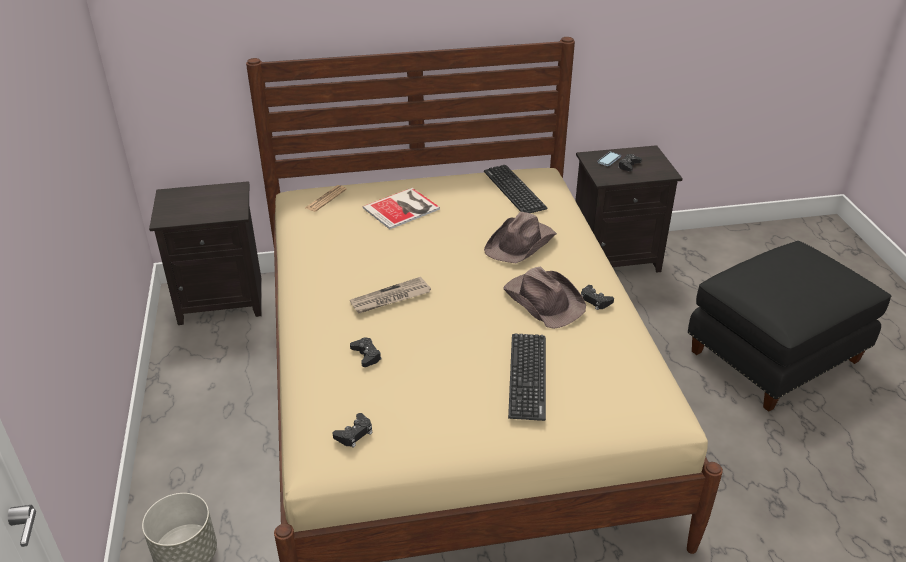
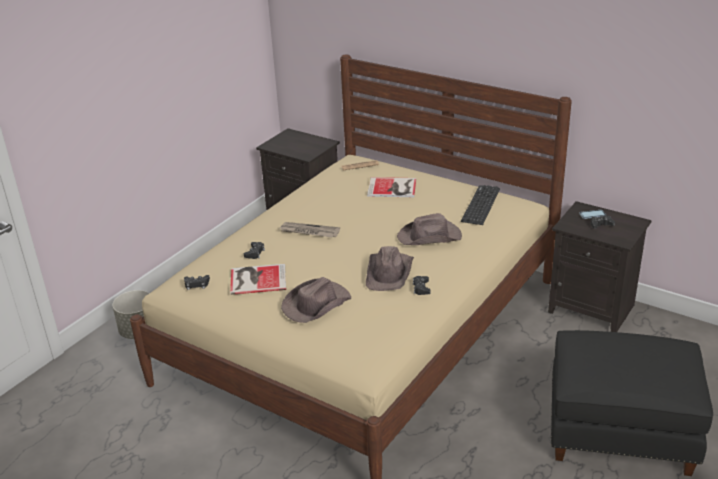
camera: 45 degrees right, 5 degrees down
keyboard [508,334,546,421] -> brown hat [281,277,351,323]
none -> book [230,264,286,295]

